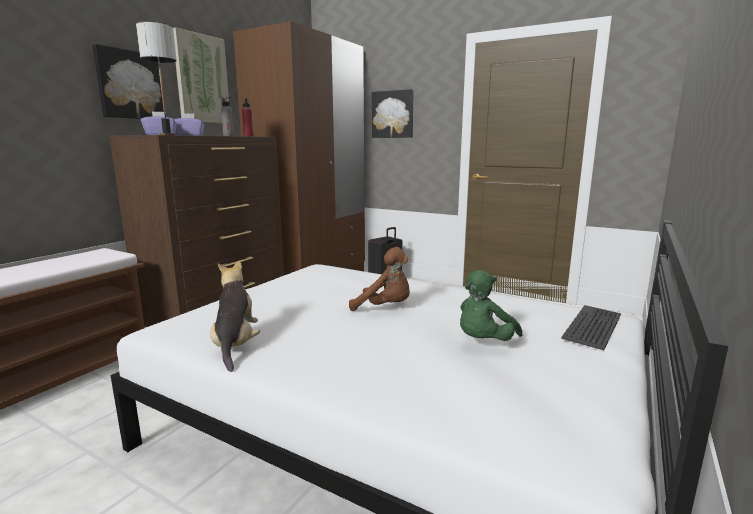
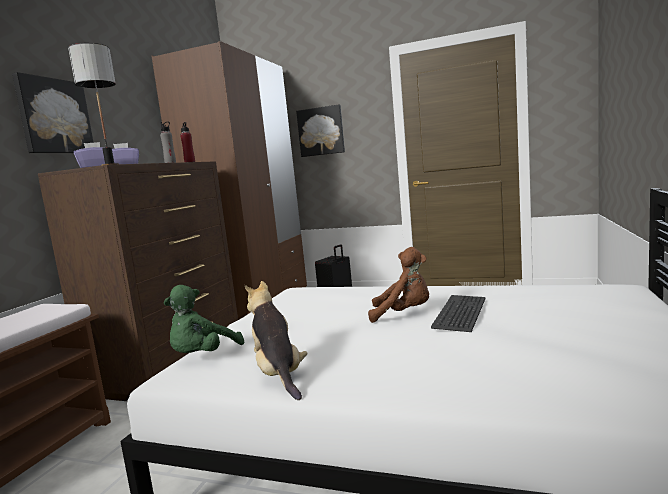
camera: 10 degrees left, 5 degrees down
picture [173,27,229,123] -> none
green plush toy [460,270,522,341] -> green plush toy moved to [164,285,244,353]
keyboard [561,305,621,350] -> keyboard moved to [431,295,485,332]

